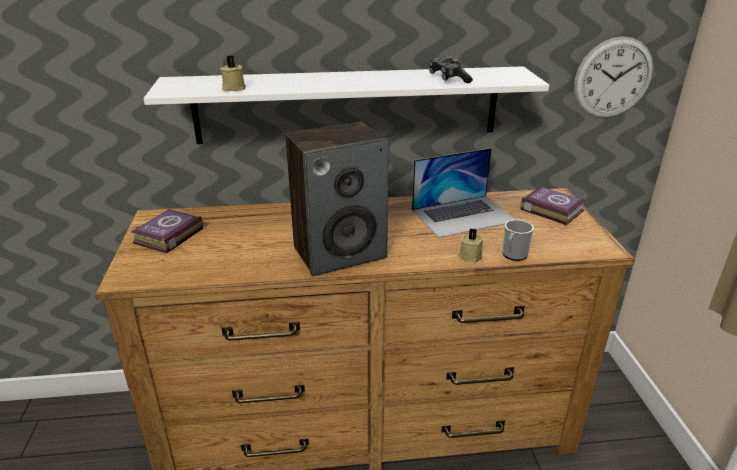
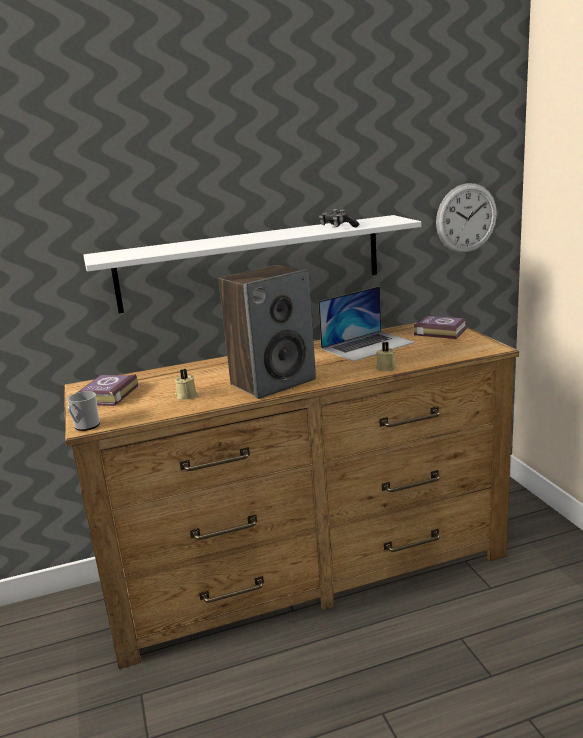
camera: 10 degrees left, 10 degrees down
beige candle [220,55,246,91] -> beige candle moved to [175,369,197,400]
mug [502,220,534,261] -> mug moved to [67,391,100,431]

